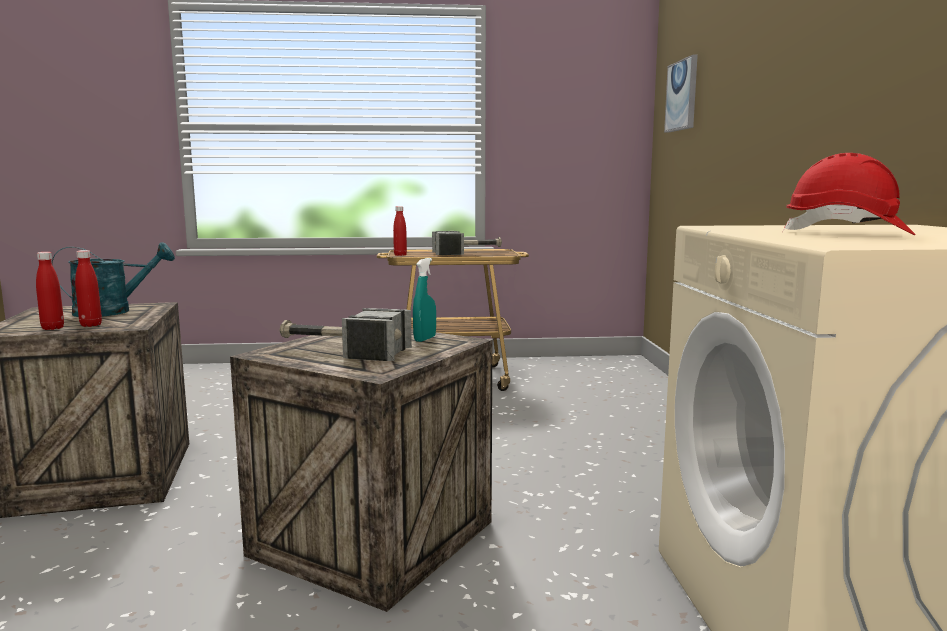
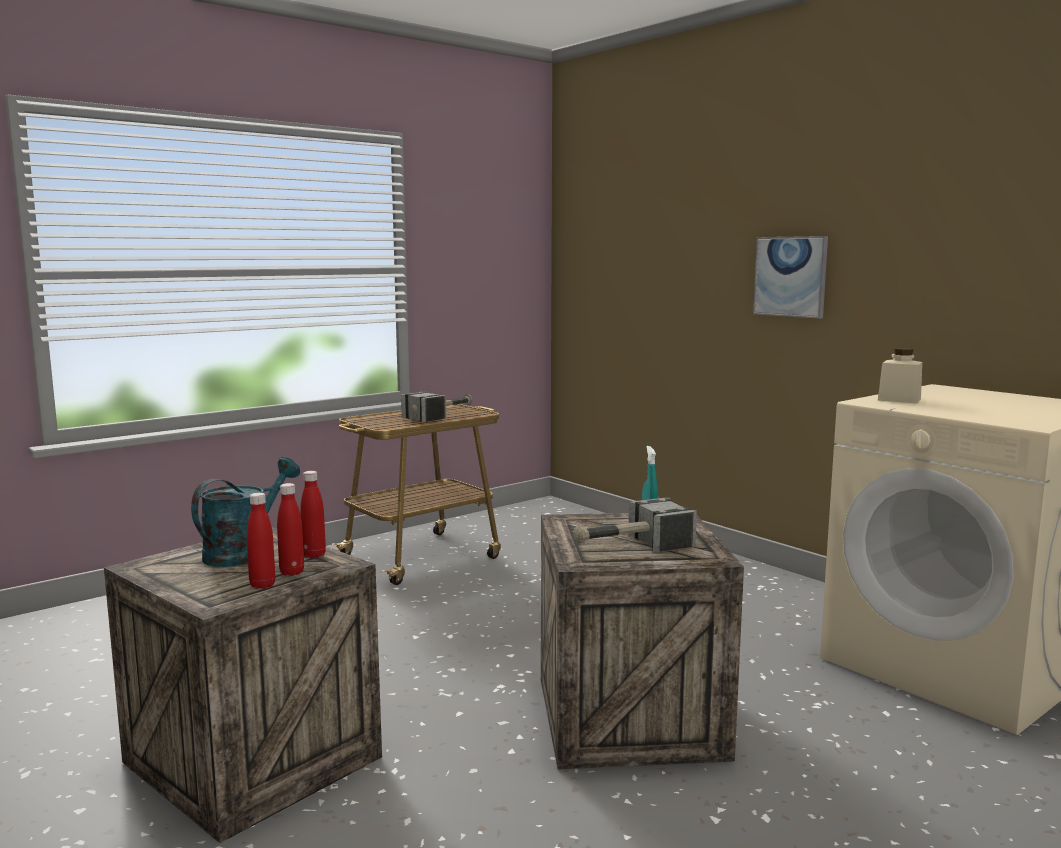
camera: 35 degrees left, 0 degrees up
red bottle [393,206,407,256] -> red bottle moved to [300,471,326,558]
picture [664,55,698,133] -> picture moved to [753,236,828,319]
red hard hat [782,153,916,235] -> none
none -> beige jar [878,348,922,404]

